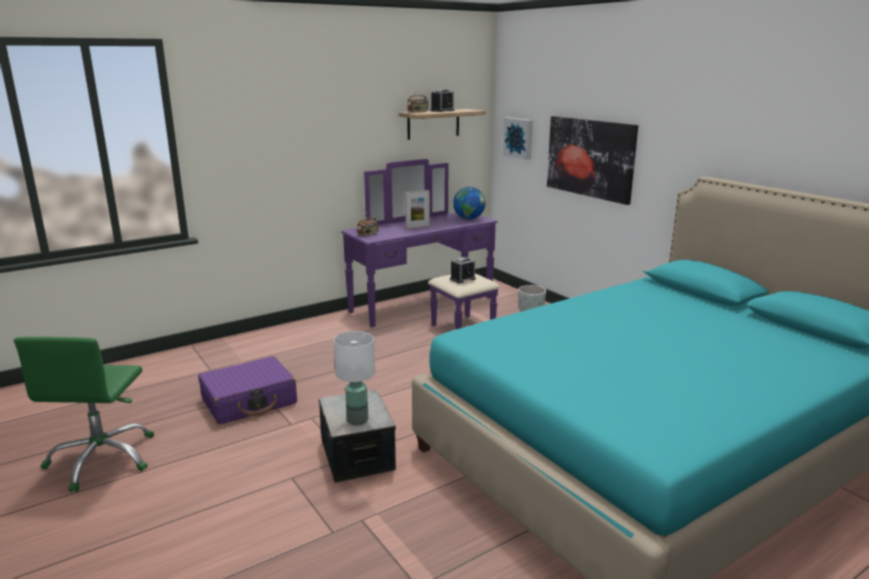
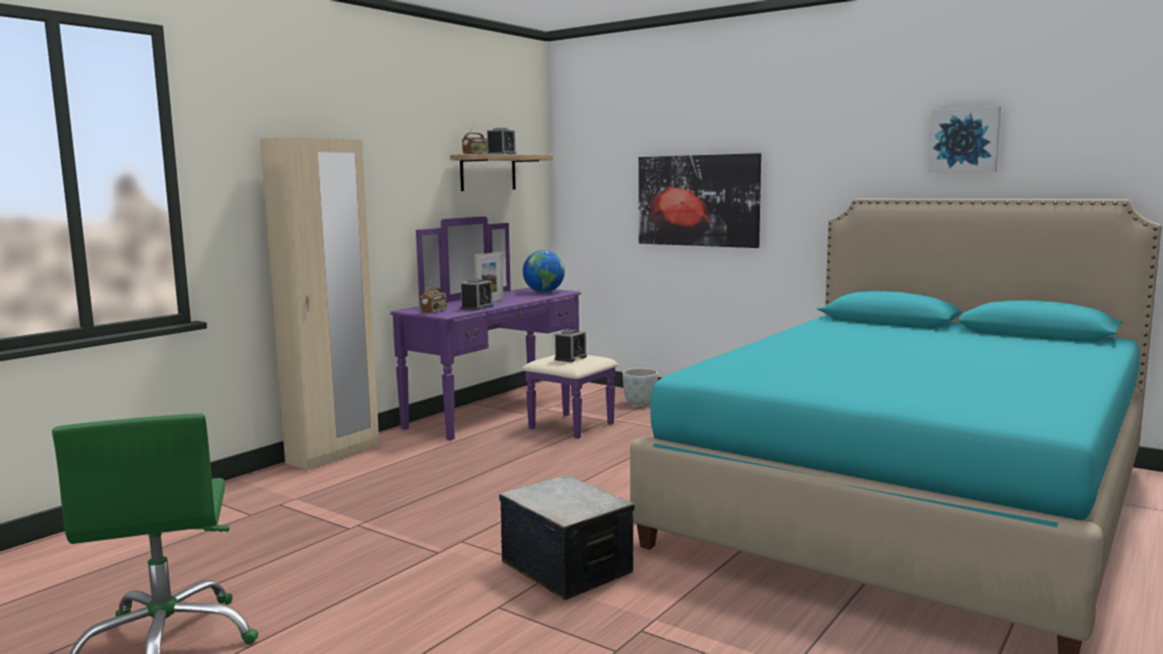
camera: 20 degrees left, 10 degrees down
purple suitcase [198,356,297,424] -> none
white table lamp [334,331,375,425] -> none
picture [503,117,533,160] -> picture moved to [929,106,1001,173]
none -> beige wardrobe [260,137,379,470]
none -> alarm clock [461,279,493,310]

